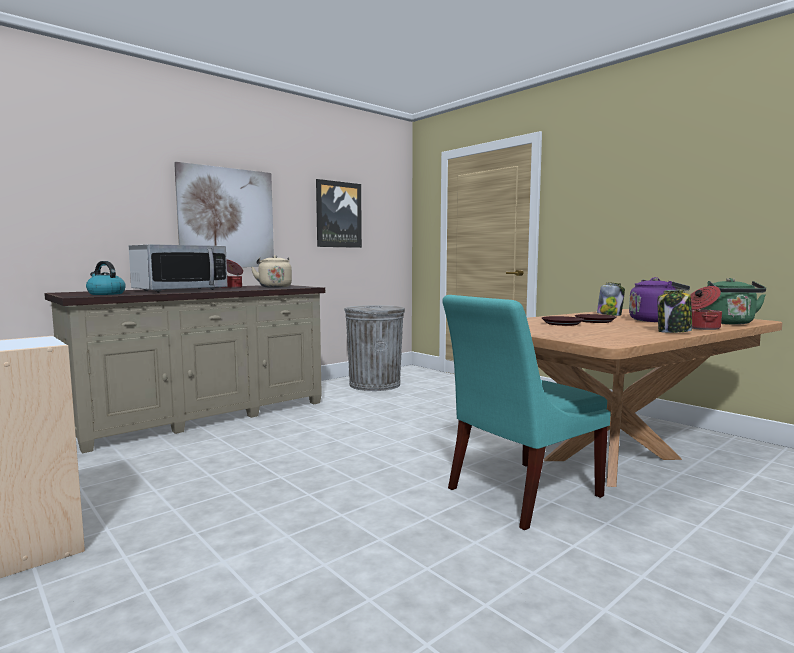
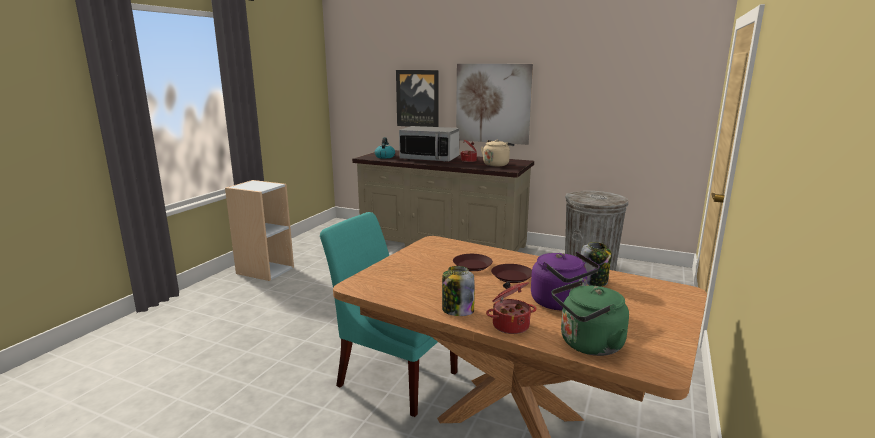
camera: 65 degrees right, 10 degrees up
picture [316,179,362,248] -> picture moved to [396,70,439,127]

